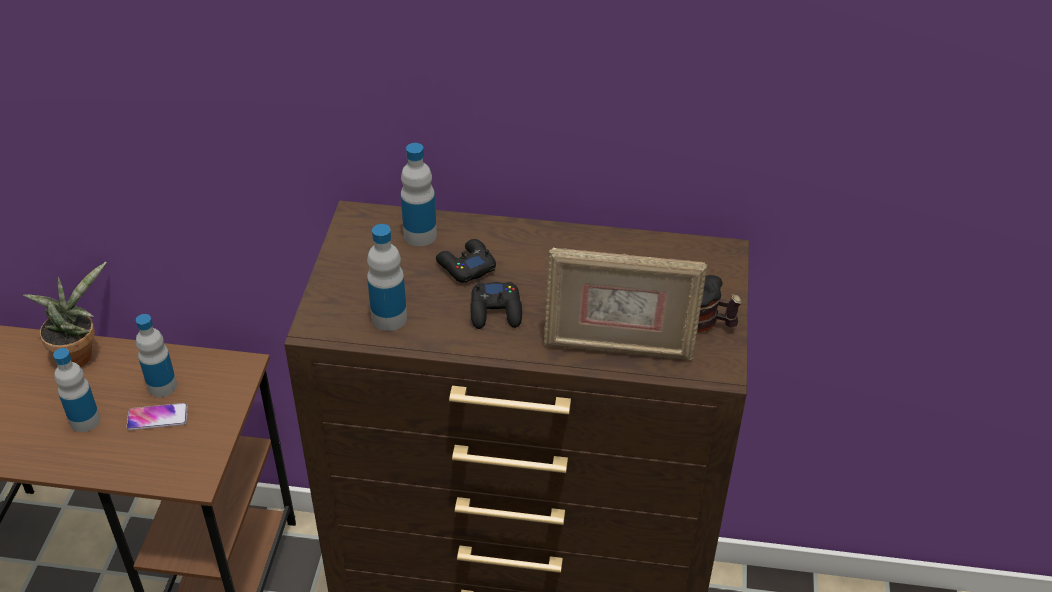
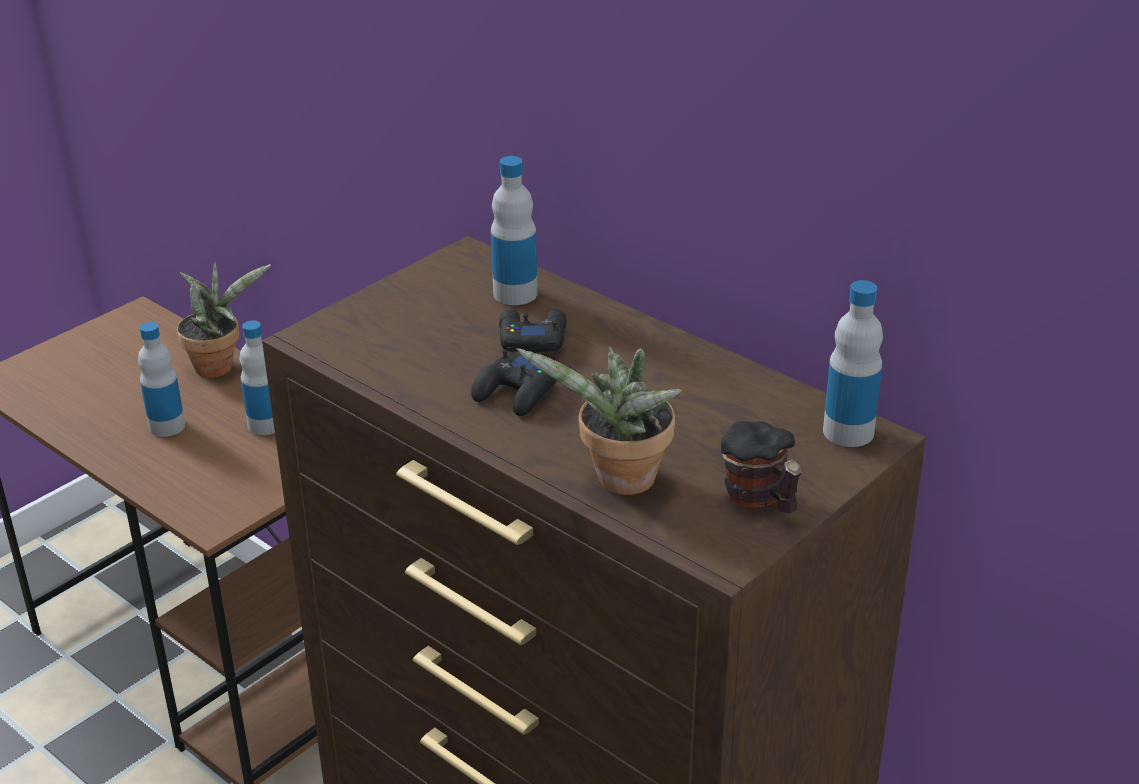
camera: 35 degrees right, 10 degrees down
phone [126,403,188,430] -> none
bottle [367,224,407,331] -> bottle moved to [823,280,883,447]
picture frame [544,248,707,360] -> potted plant [516,347,682,495]

